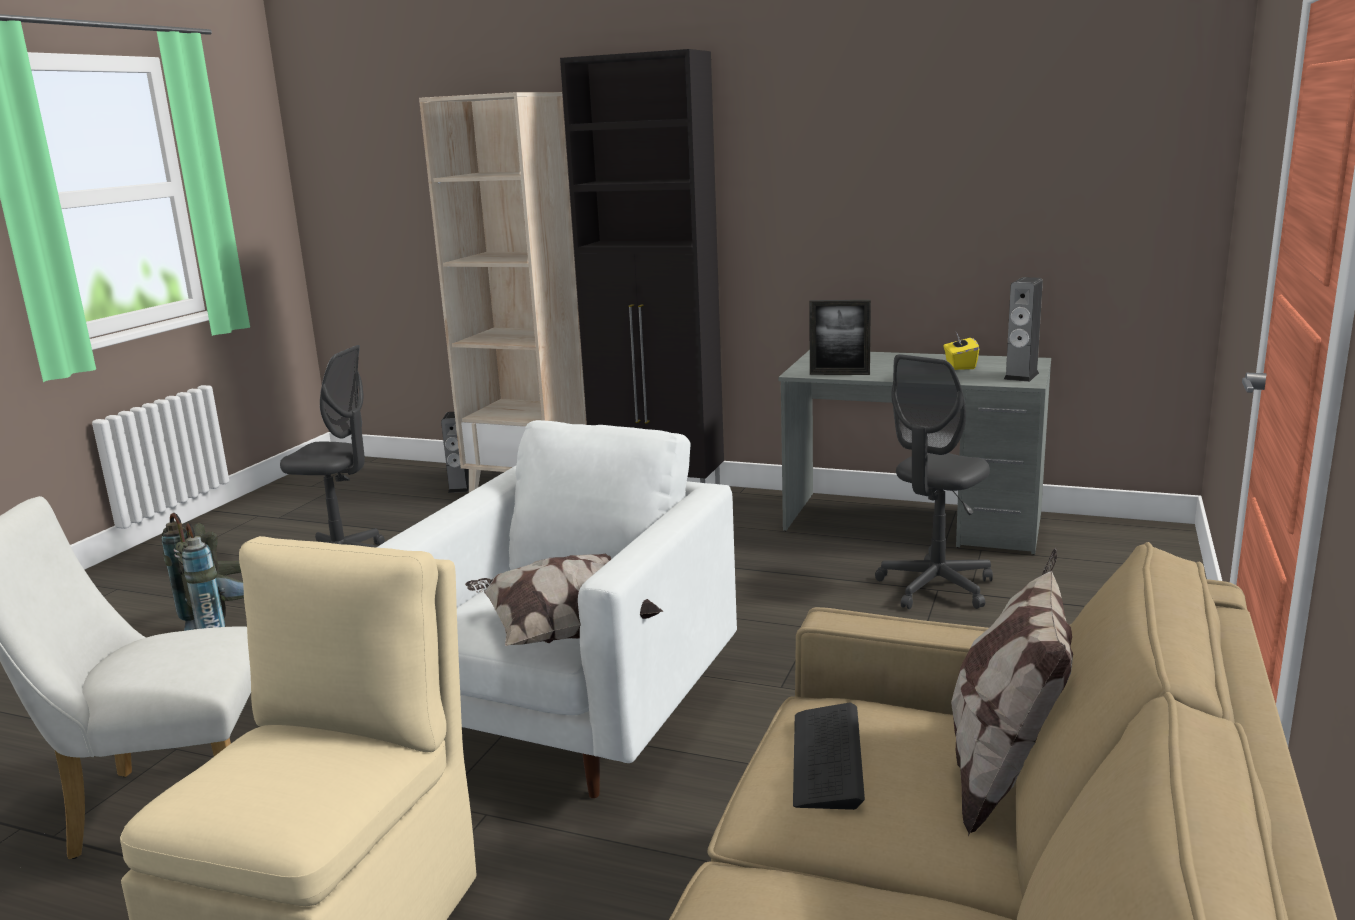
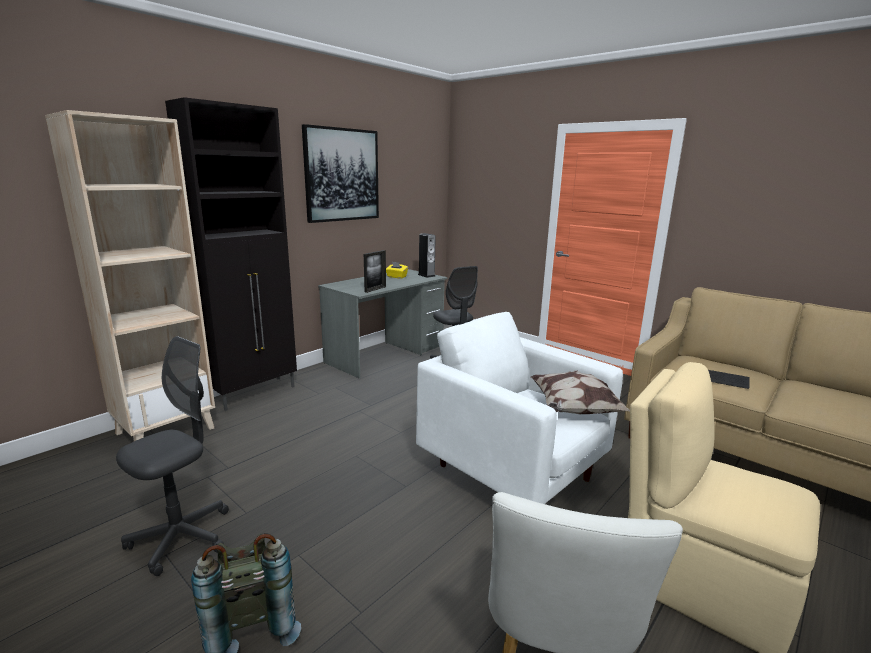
camera: 70 degrees left, 0 degrees up
speaker [441,412,469,493] -> none
pillow [951,548,1073,836] -> none
none -> picture [302,124,379,223]

